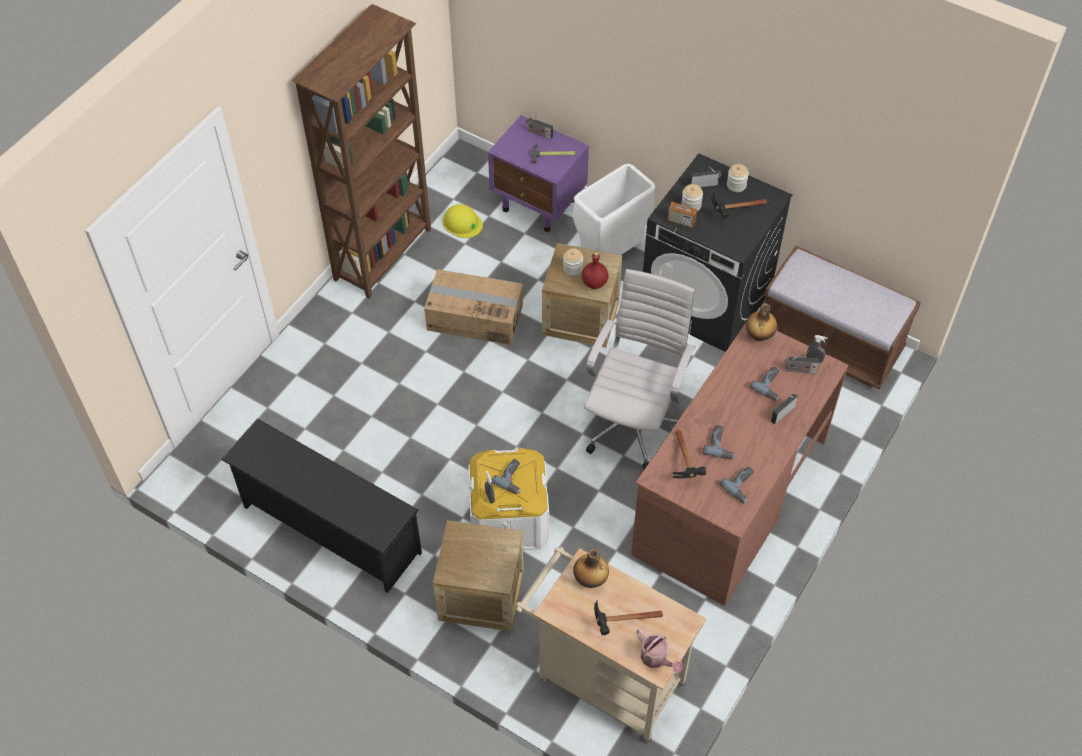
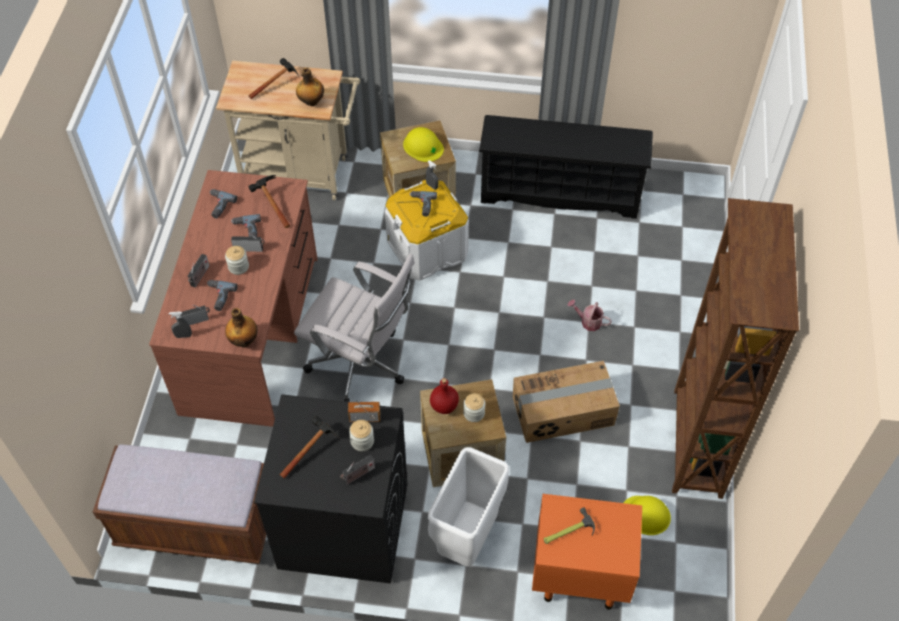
camera: 155 degrees right, 0 degrees up
purple nightstand [488,115,589,232] -> orange nightstand [532,494,642,610]
radio [526,116,553,140] -> radio moved to [231,233,264,252]
white office chair [584,269,695,469] -> white office chair turned 60 degrees counterclockwise [294,254,415,402]
watering can [636,630,682,673] -> watering can moved to [568,300,612,331]
jar [727,164,749,192] -> jar moved to [225,246,249,275]
none -> yellow hard hat [403,127,444,162]

